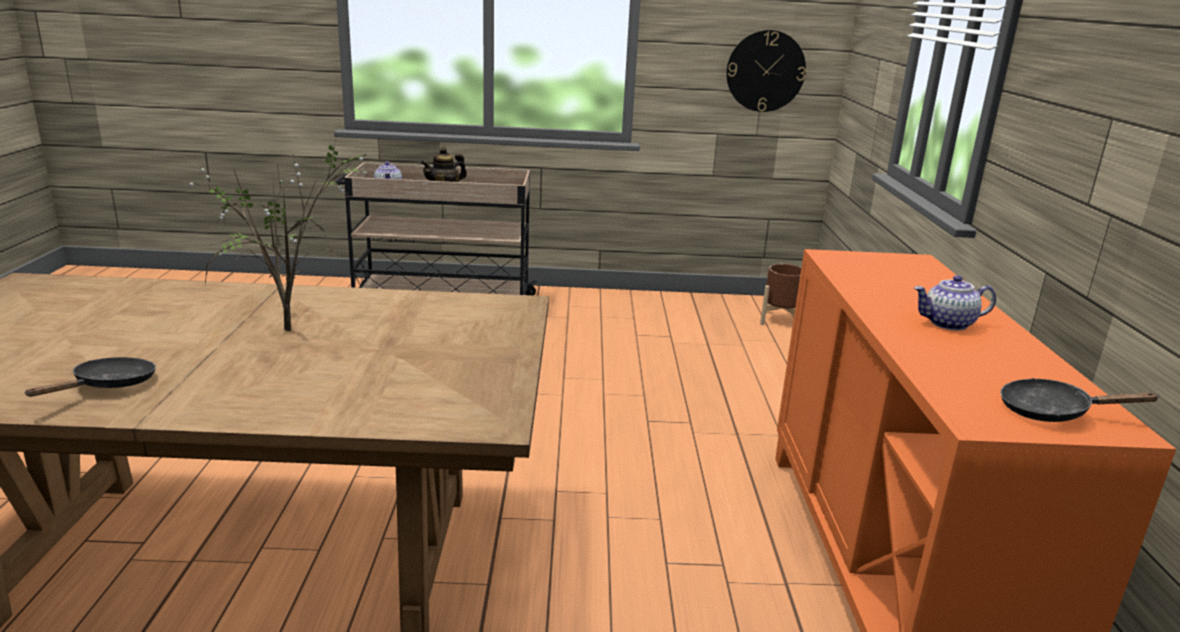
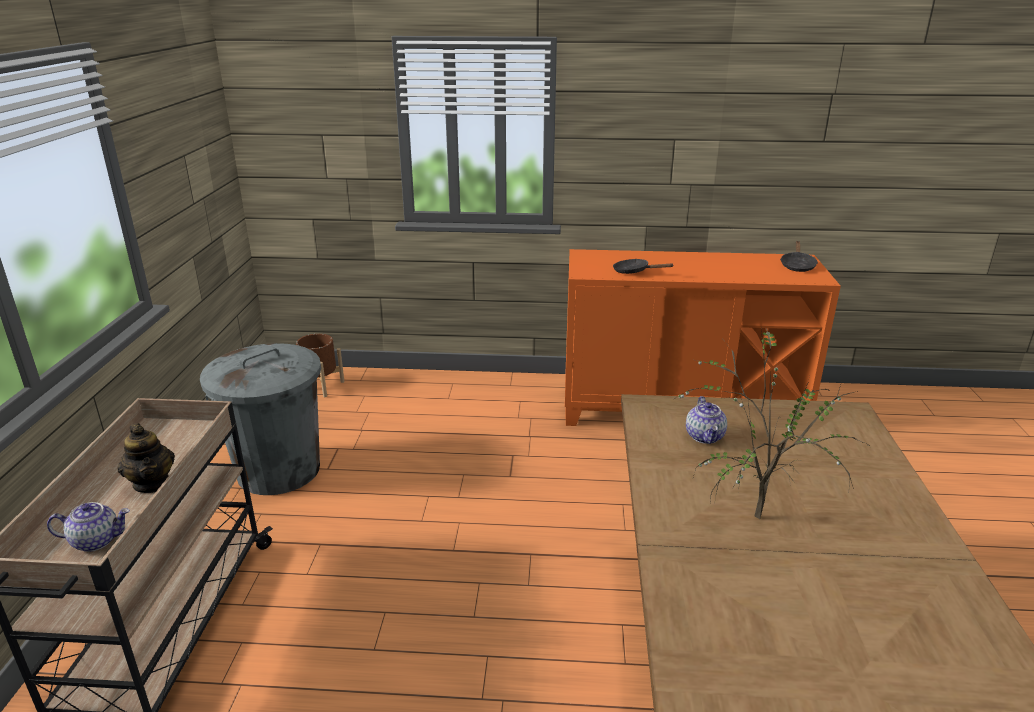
camera: 85 degrees left, 5 degrees up
black frying pan [24,357,156,397] -> black frying pan moved to [613,259,674,274]
wall clock [726,30,806,112] -> none
teapot [914,275,996,331] -> teapot moved to [686,396,727,444]
none -> grey trash can [200,343,321,495]

